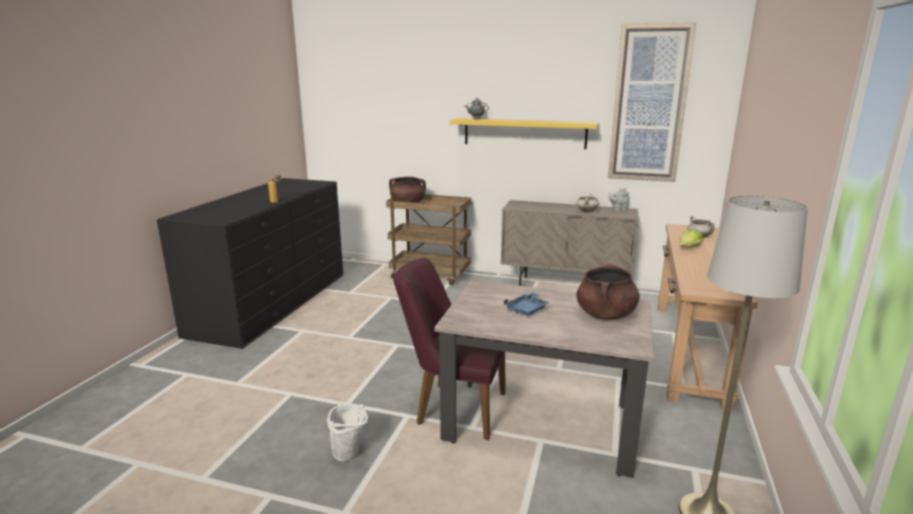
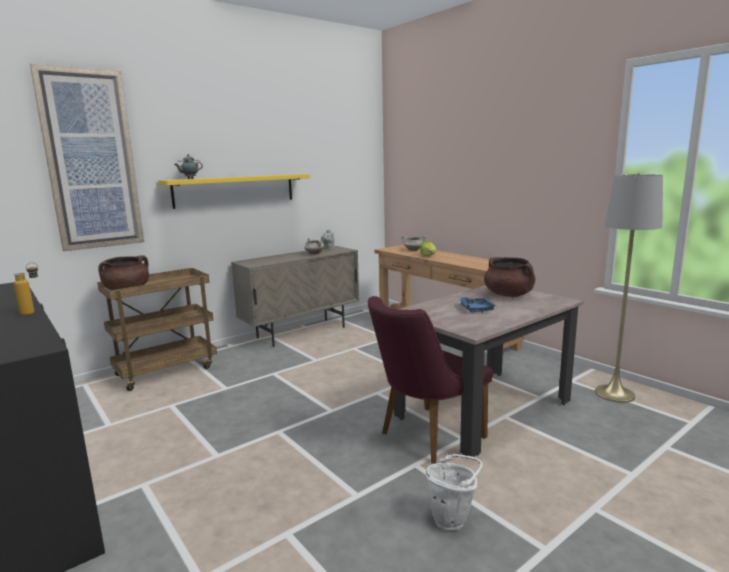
camera: 55 degrees left, 5 degrees down
picture [608,22,696,182] -> picture moved to [30,64,144,251]

